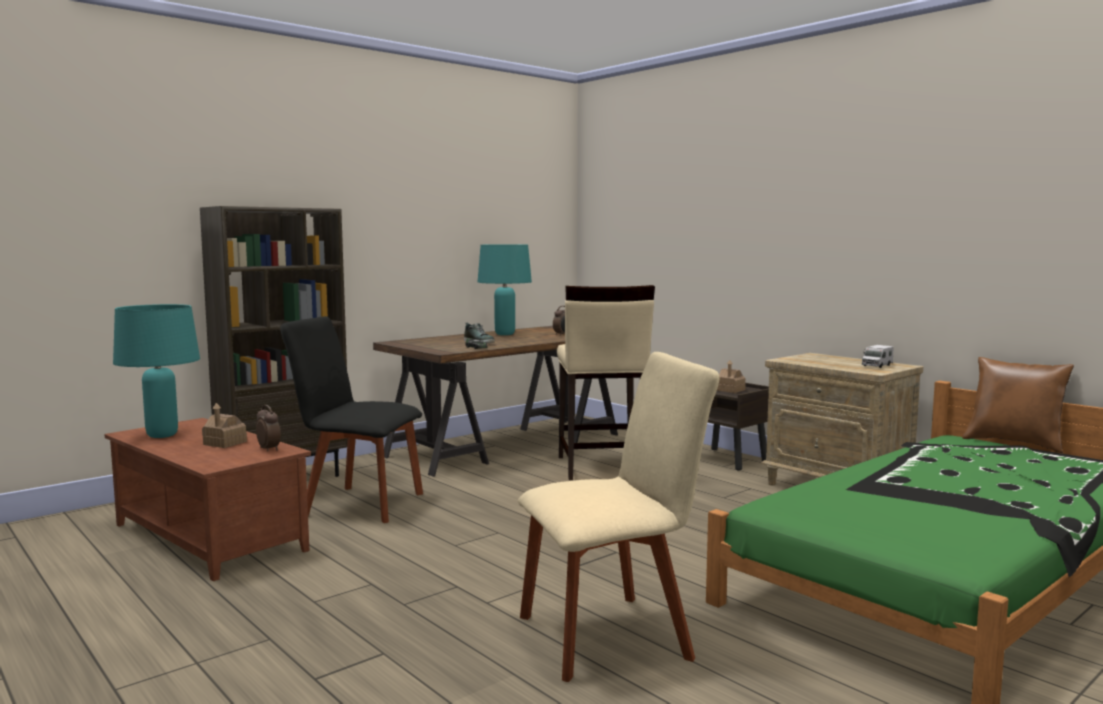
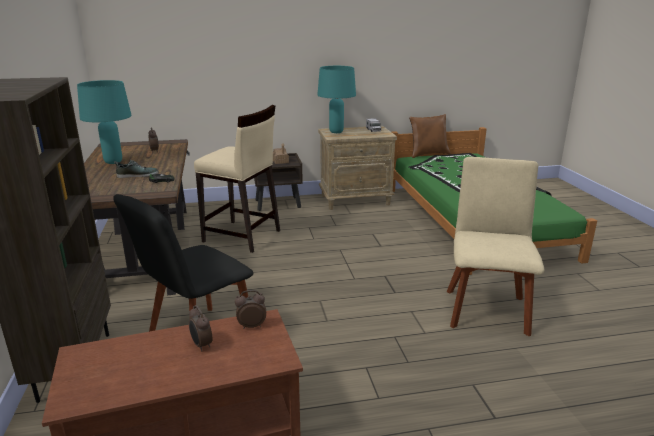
camera: 60 degrees left, 15 degrees up
turquoise table lamp [113,304,200,438] -> turquoise table lamp moved to [317,66,356,133]
toy house [202,403,247,448] -> alarm clock [189,305,212,351]

